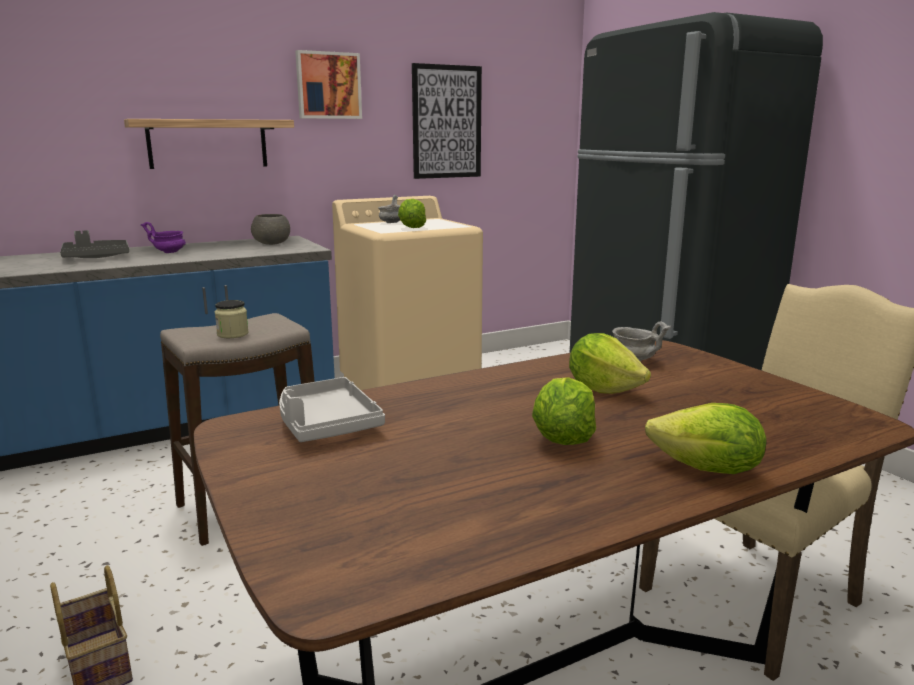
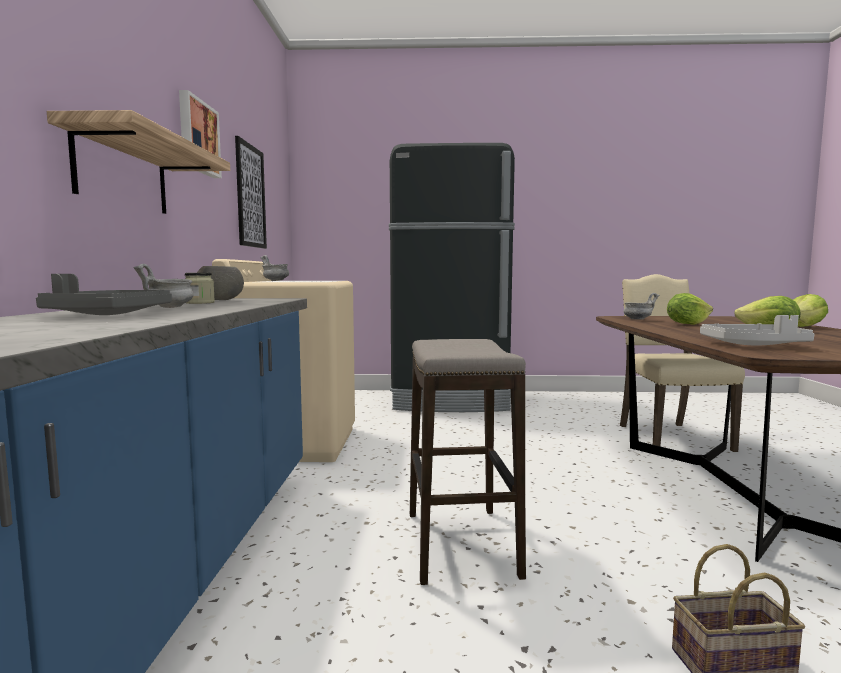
camera: 60 degrees left, 10 degrees down
purple bowl [141,222,186,253] -> grey bowl [133,264,194,308]
jar [215,300,249,338] -> jar moved to [185,273,215,304]
lettuce [398,199,426,228] -> none

